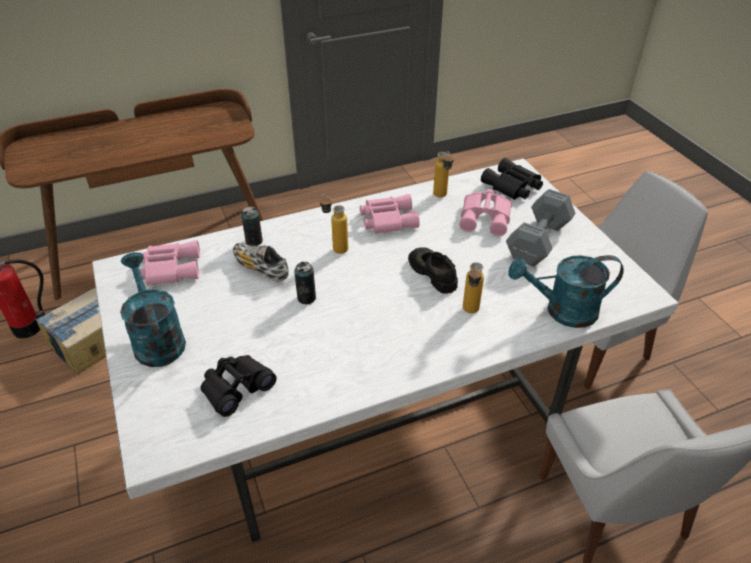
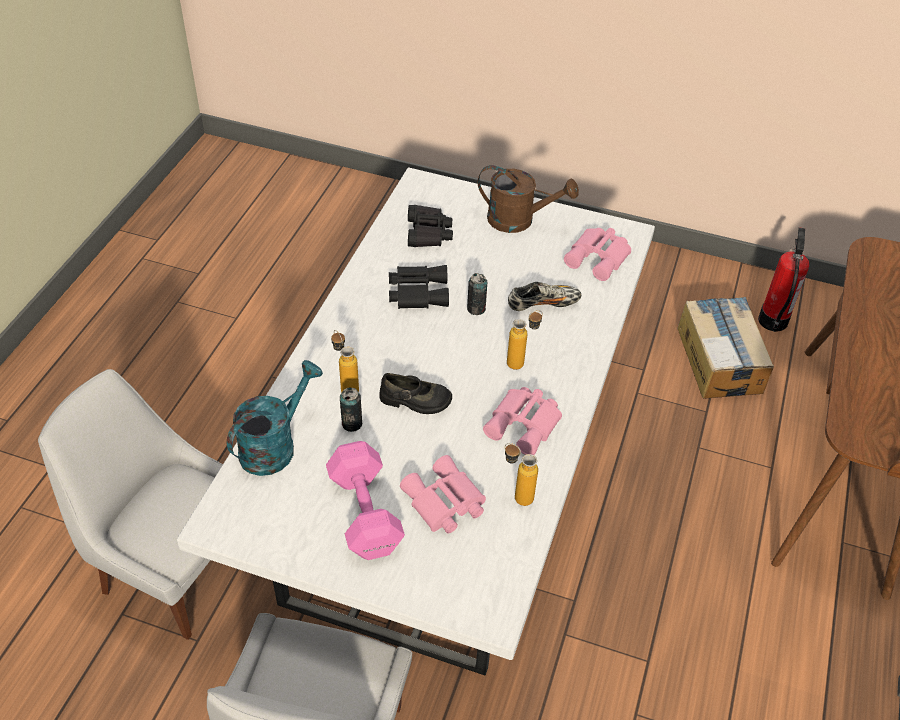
camera: 130 degrees right, 5 degrees up
turquoise watering can [120,252,186,367] -> brown watering can [478,165,579,233]
can [241,207,263,246] -> can moved to [340,387,362,432]
black binoculars [481,158,543,200] -> black binoculars moved to [389,265,449,309]
grey dumbbell [506,189,575,267] -> pink dumbbell [326,441,405,560]

